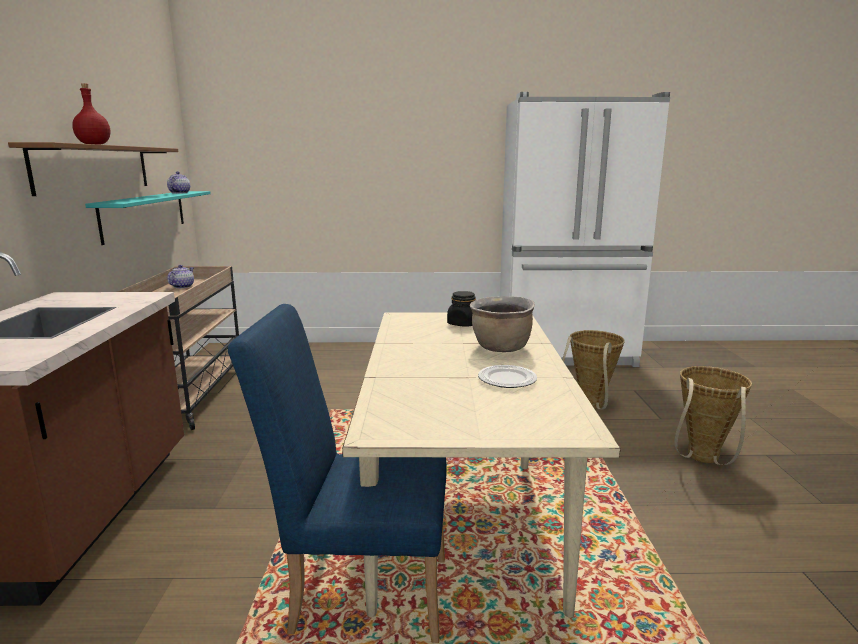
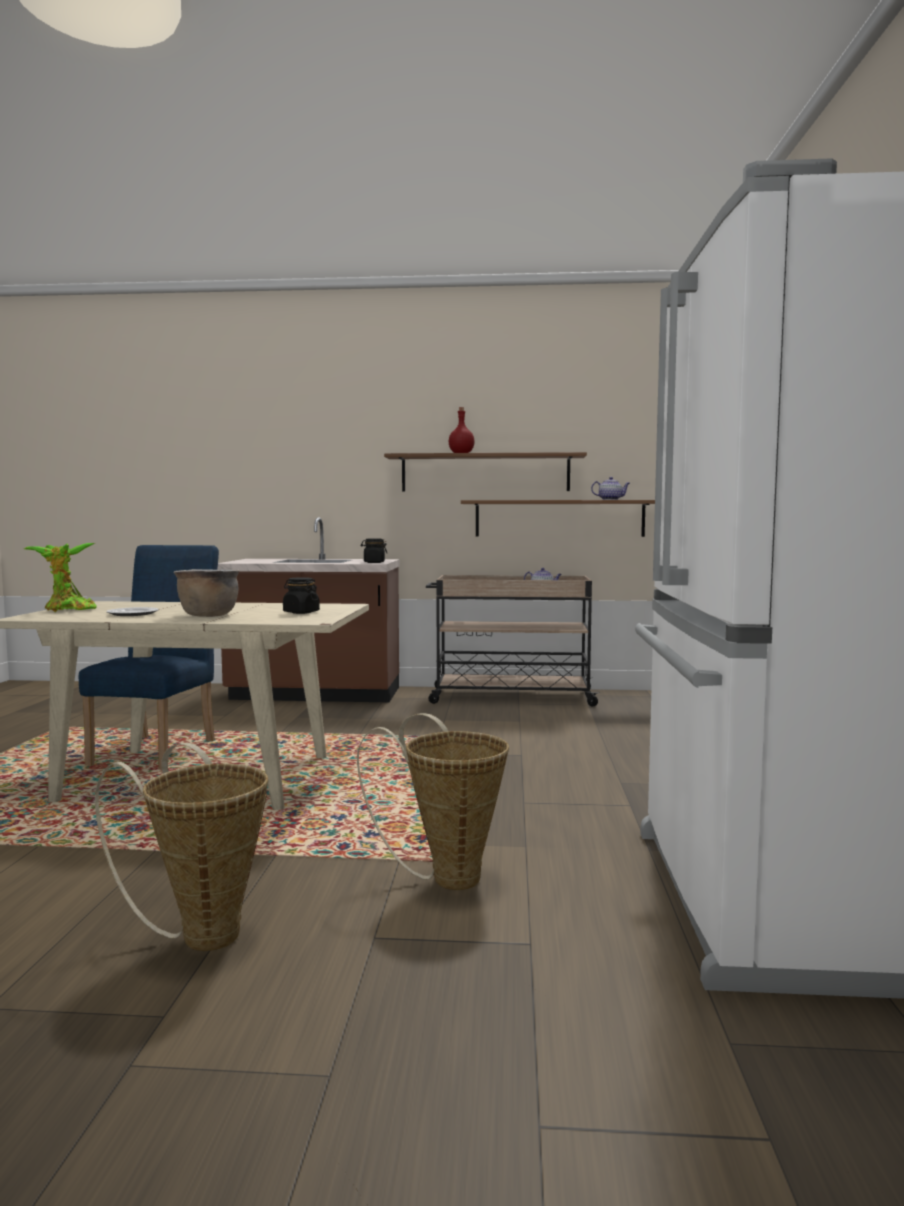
camera: 95 degrees right, 10 degrees down
turquoise shelf [85,191,211,245] -> brown shelf [461,500,655,537]
none -> potted plant [24,543,96,612]
none -> black jar [360,539,387,563]

